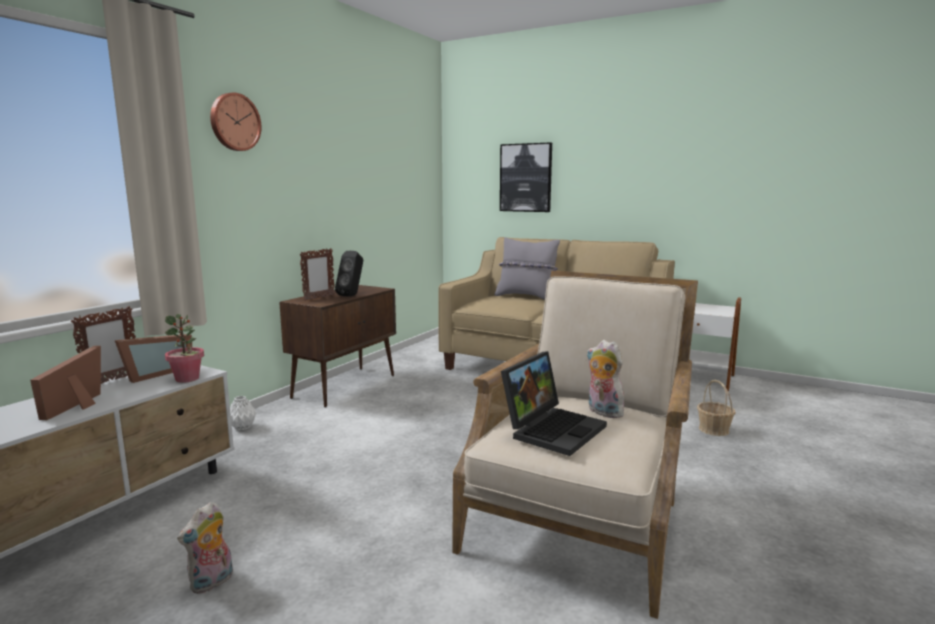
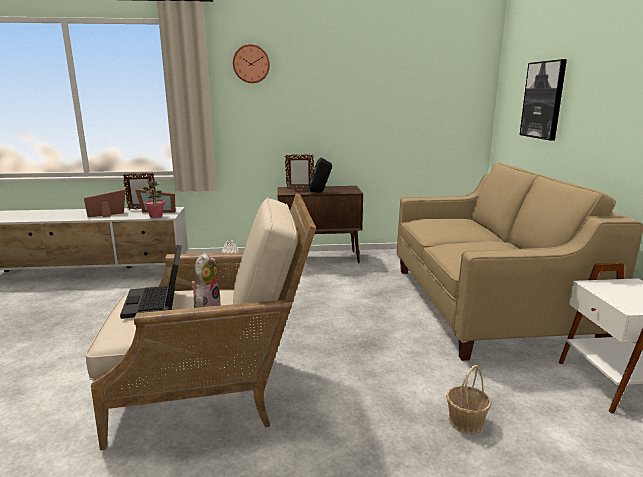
camera: 55 degrees right, 5 degrees up
plush toy [177,502,233,594] -> none
grey pillow [494,237,560,300] -> none
laptop [501,351,607,456] -> laptop turned 75 degrees clockwise [120,245,182,319]

